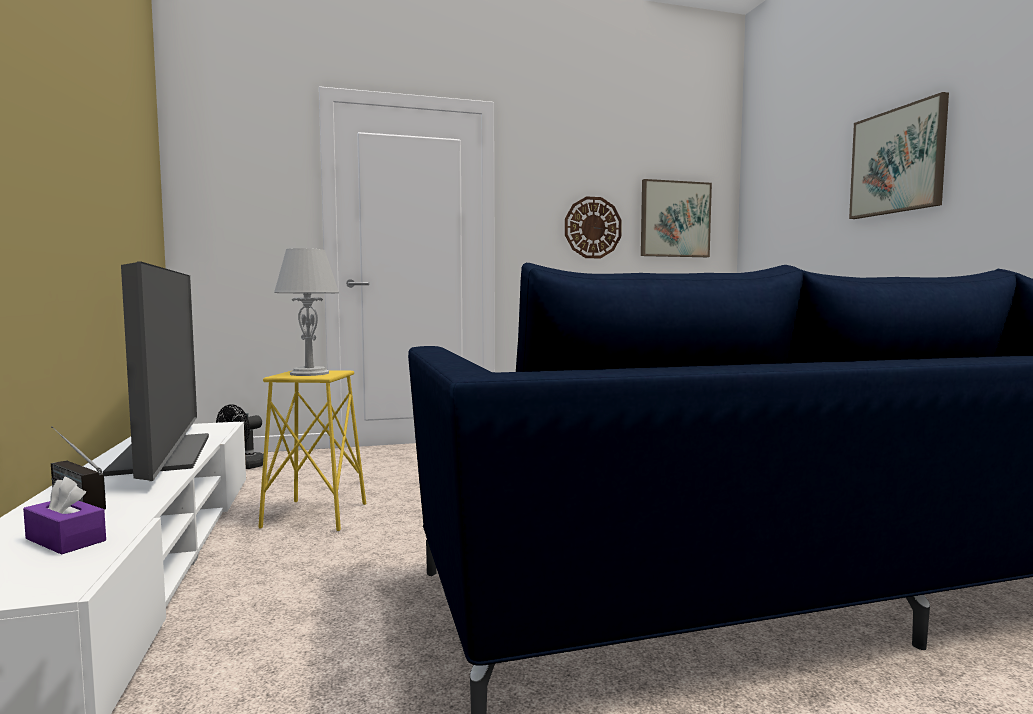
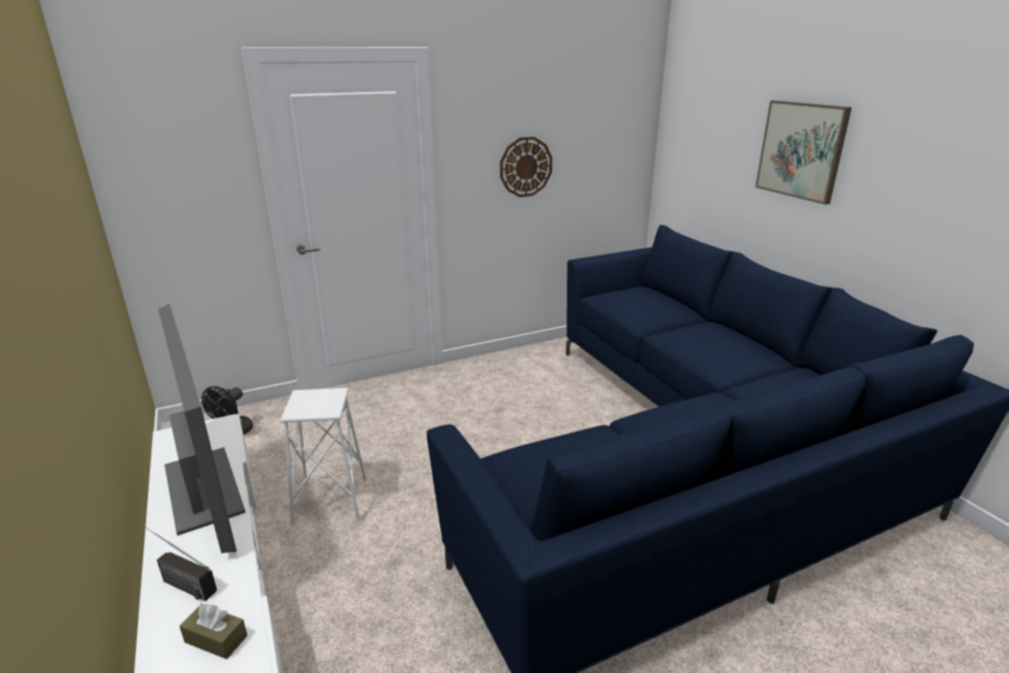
camera: 10 degrees left, 20 degrees up
purple tissue box [23,477,106,555] -> brown tissue box [179,604,247,659]
yellow stool [258,370,366,531] -> white stool [280,388,367,525]
grey table lamp [274,248,339,376] -> none
picture [641,179,712,257] -> none

